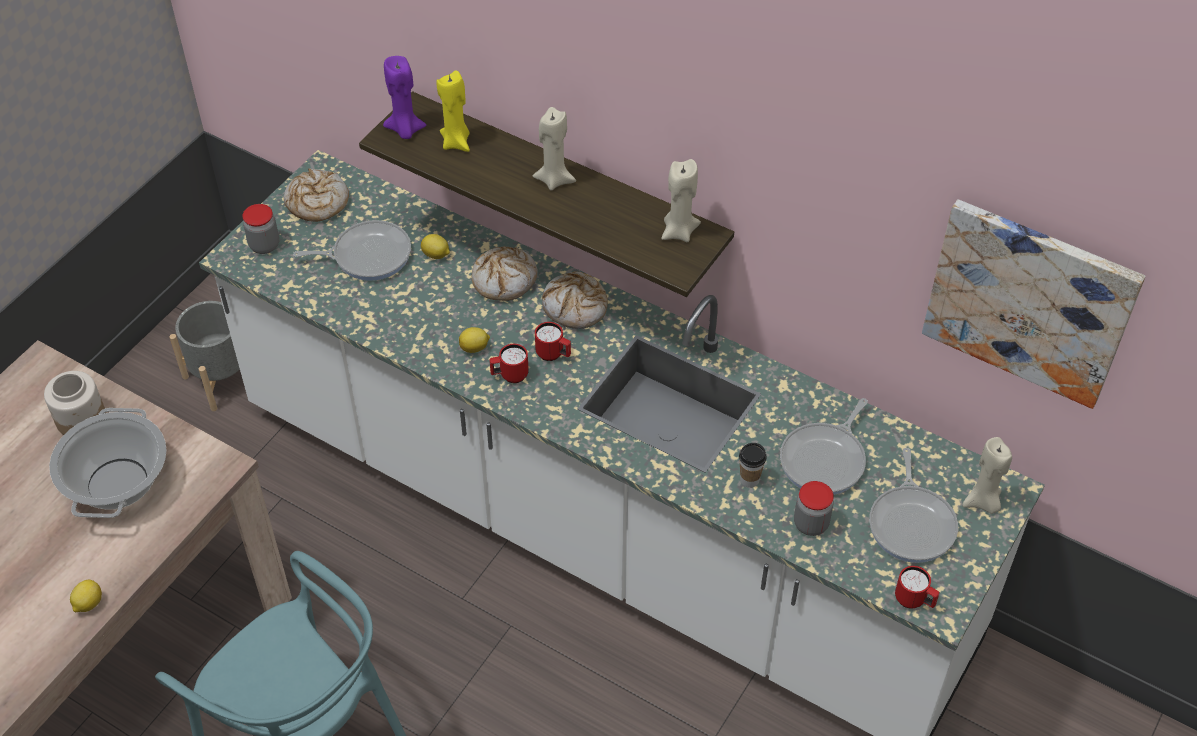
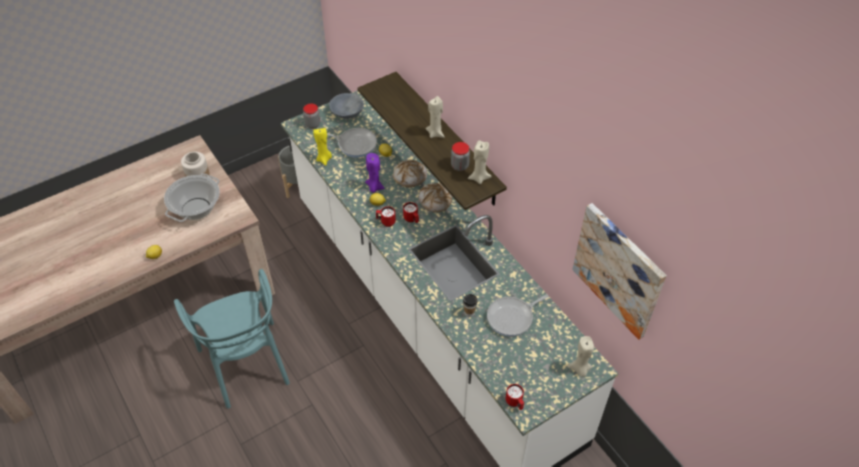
camera: 25 degrees right, 0 degrees up
bread [284,168,349,222] -> grey bowl [329,93,364,119]
purple candle [383,56,426,139] -> purple candle moved to [365,153,385,193]
yellow candle [437,70,470,152] -> yellow candle moved to [313,128,332,166]
jar [794,481,834,536] -> jar moved to [451,142,470,171]
frying pan [869,448,958,563] -> none

